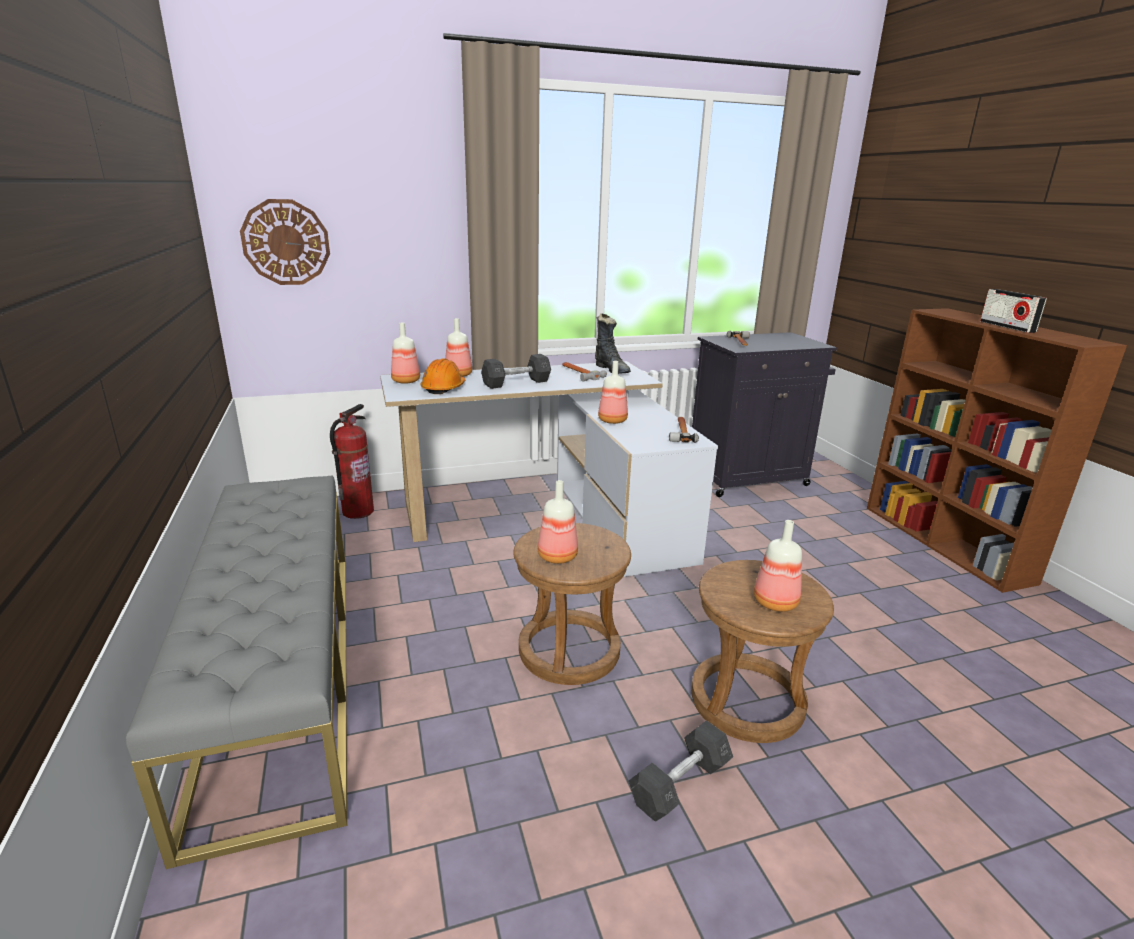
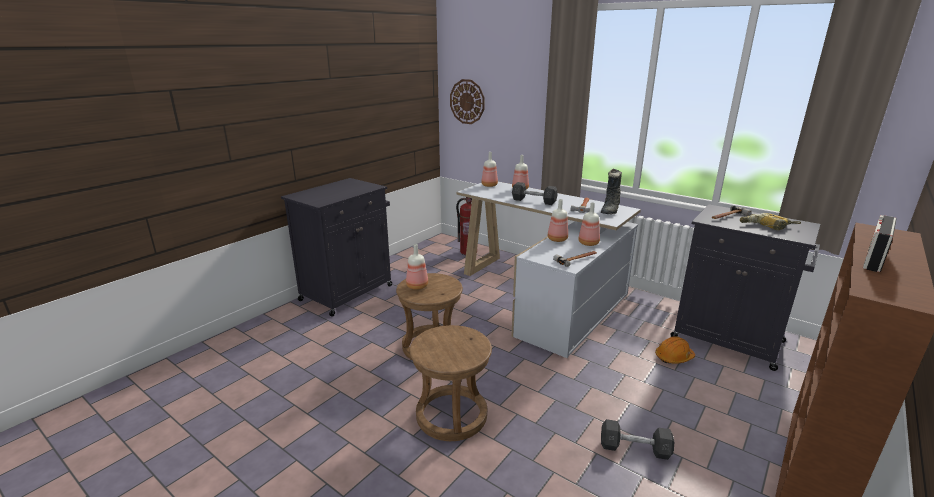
camera: 55 degrees right, 0 degrees up
grey bench [126,476,347,869] -> black cabinet [281,178,392,317]
orange hard hat [420,358,465,394] -> orange hard hat moved to [655,336,695,364]
grey dumbbell [629,720,733,822] -> grey dumbbell moved to [601,419,674,460]
bottle [754,520,802,612] -> bottle moved to [579,202,600,246]
none -> power drill [740,213,801,230]

